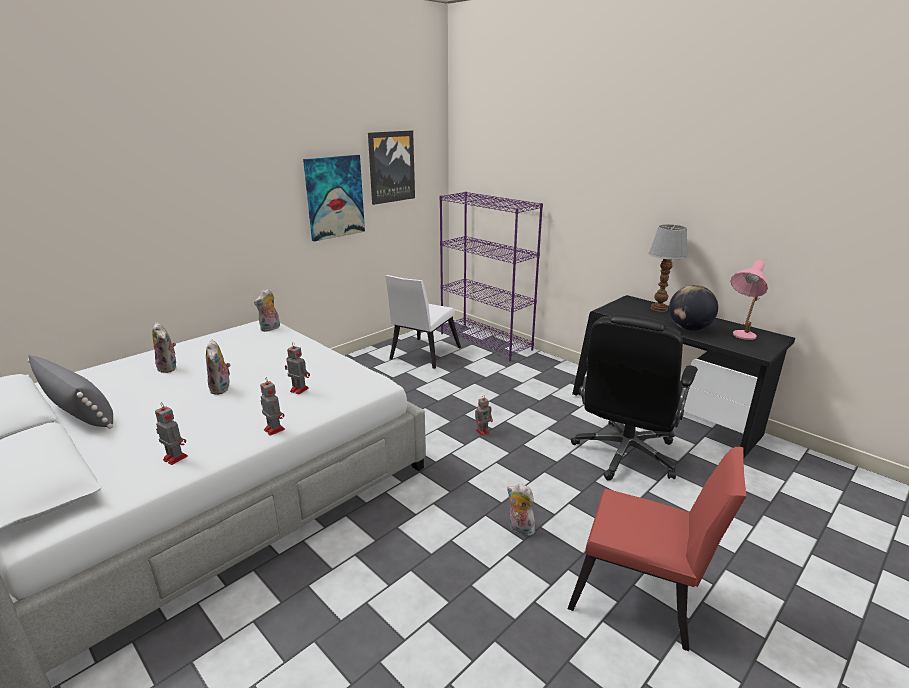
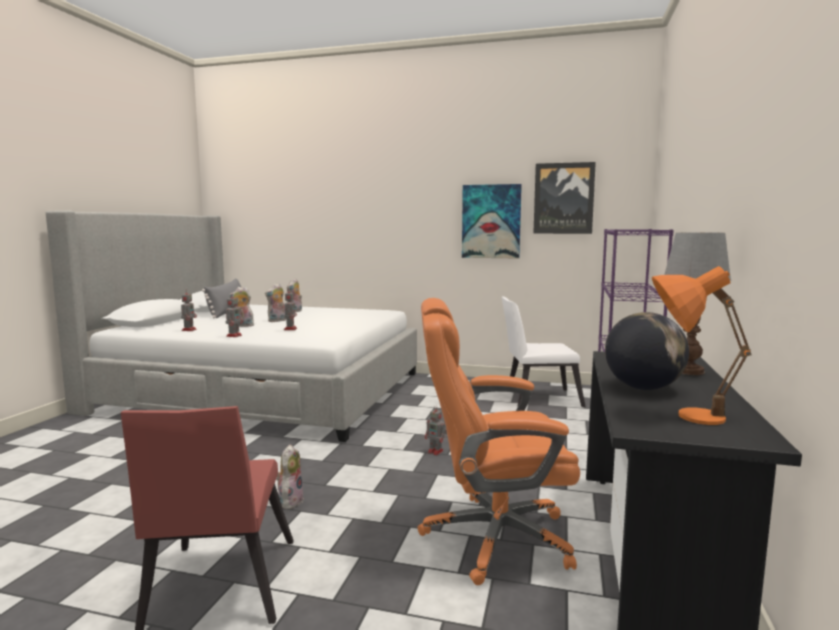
camera: 60 degrees right, 15 degrees down
plush toy [254,288,280,332] -> plush toy moved to [229,287,254,327]
black office chair [571,314,698,481] -> orange office chair [418,298,580,585]
pink table lamp [730,260,768,340] -> orange table lamp [652,266,752,425]

